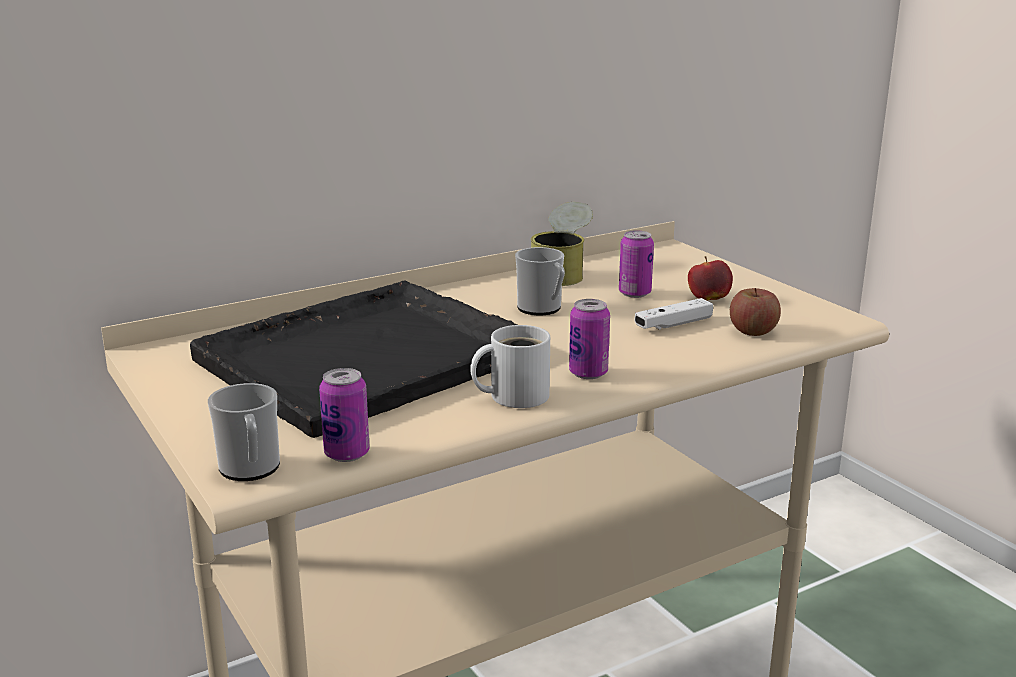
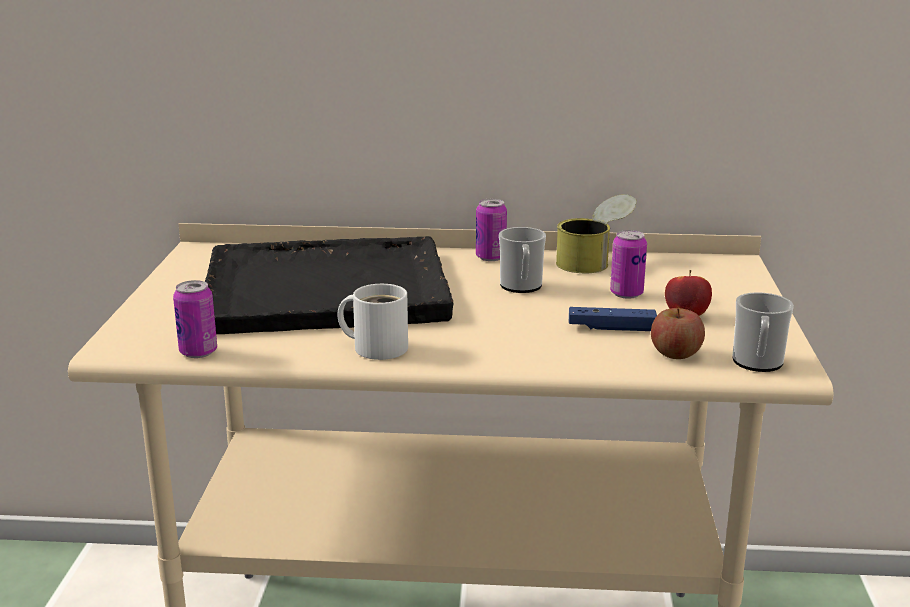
camera: 35 degrees right, 0 degrees up
mug [208,383,280,481] -> mug moved to [732,292,794,372]
can [569,299,610,379] -> can moved to [476,199,507,261]
white game controller [634,298,713,330] -> blue game controller [568,307,657,331]

